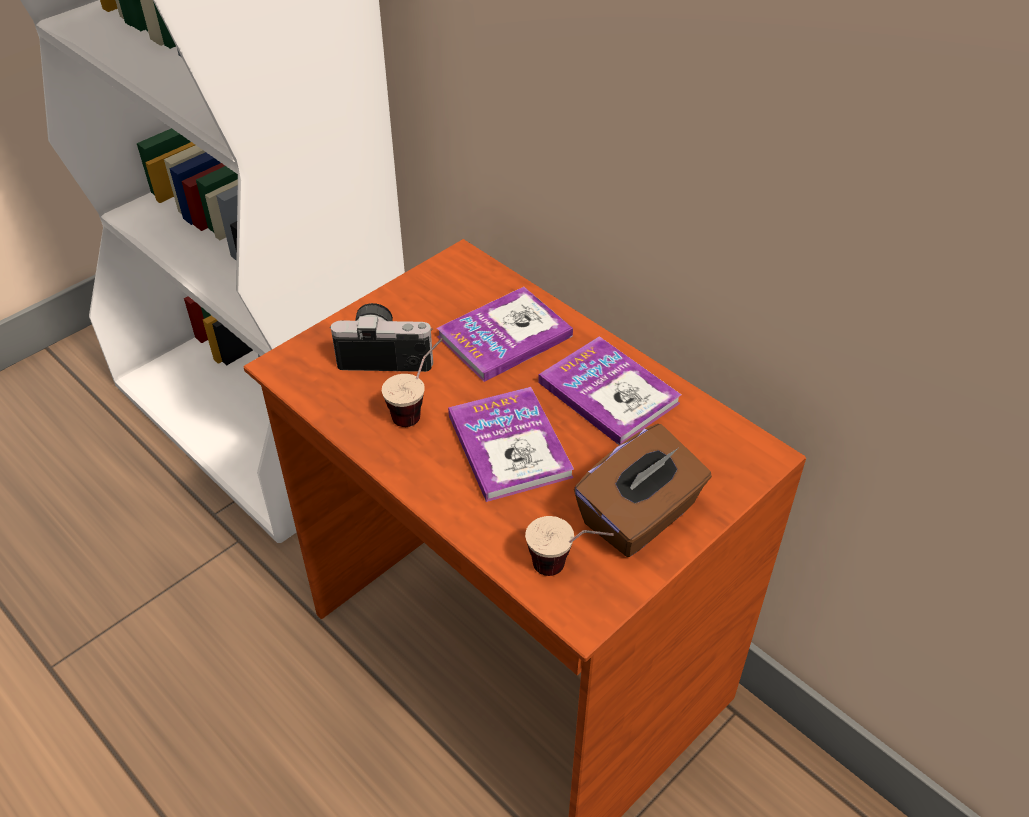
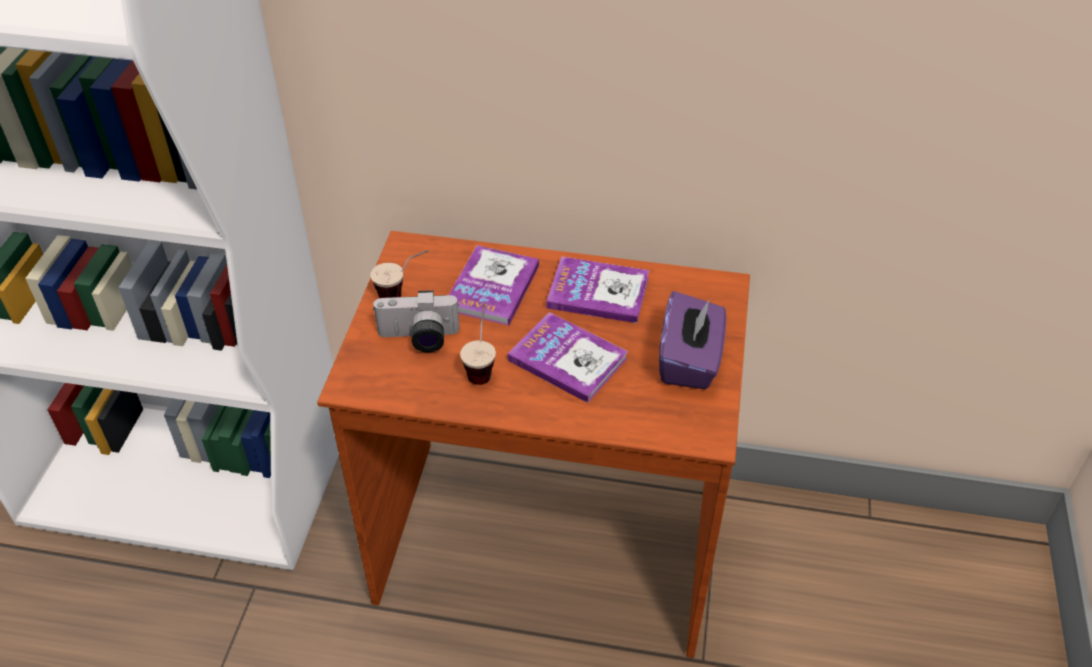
camera: 35 degrees left, 0 degrees up
camera [330,303,433,372] -> camera turned 150 degrees counterclockwise [372,290,460,352]
cup [525,516,614,576] -> cup moved to [370,250,429,298]
brown tissue box [574,424,712,557] -> purple tissue box [659,291,726,389]

